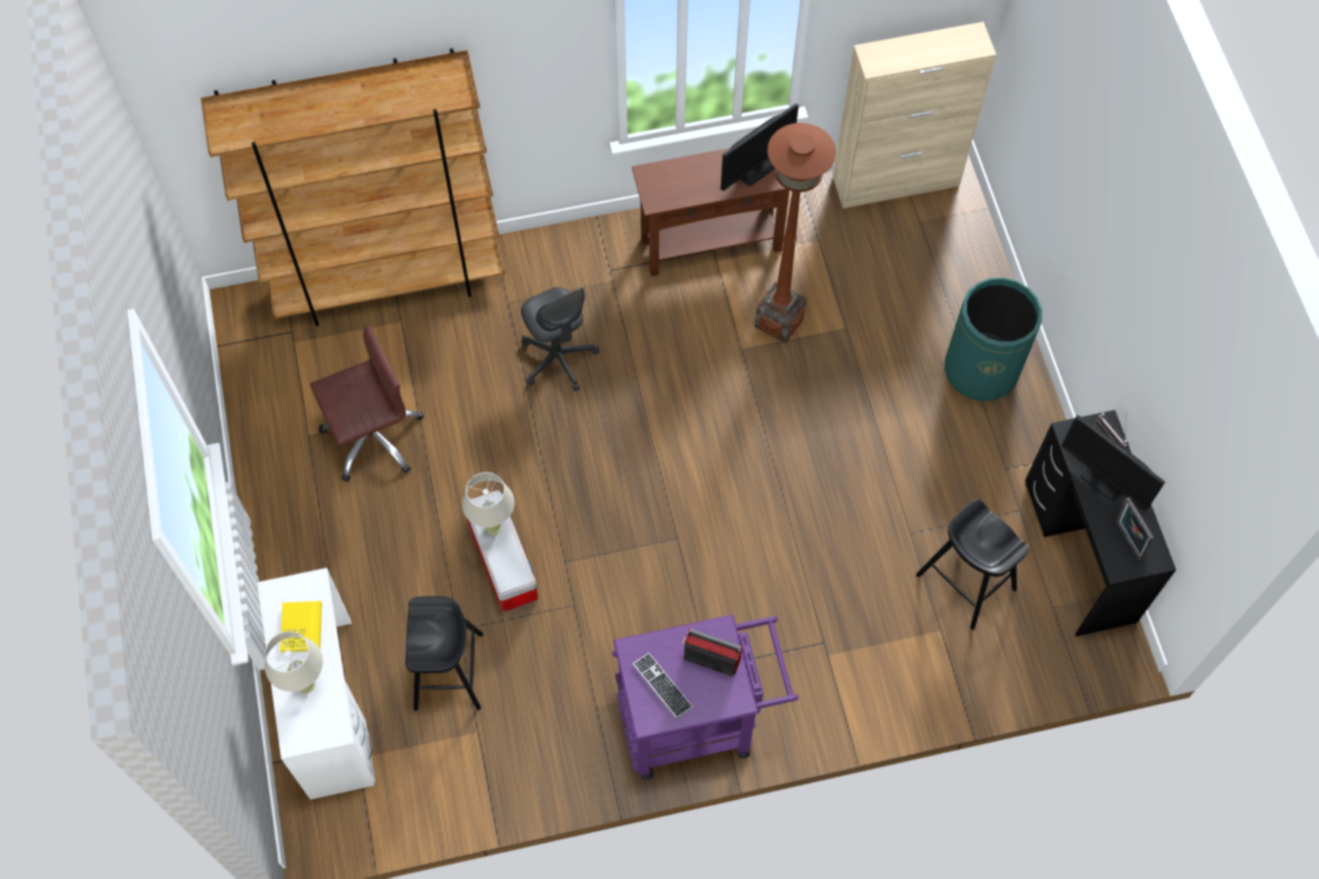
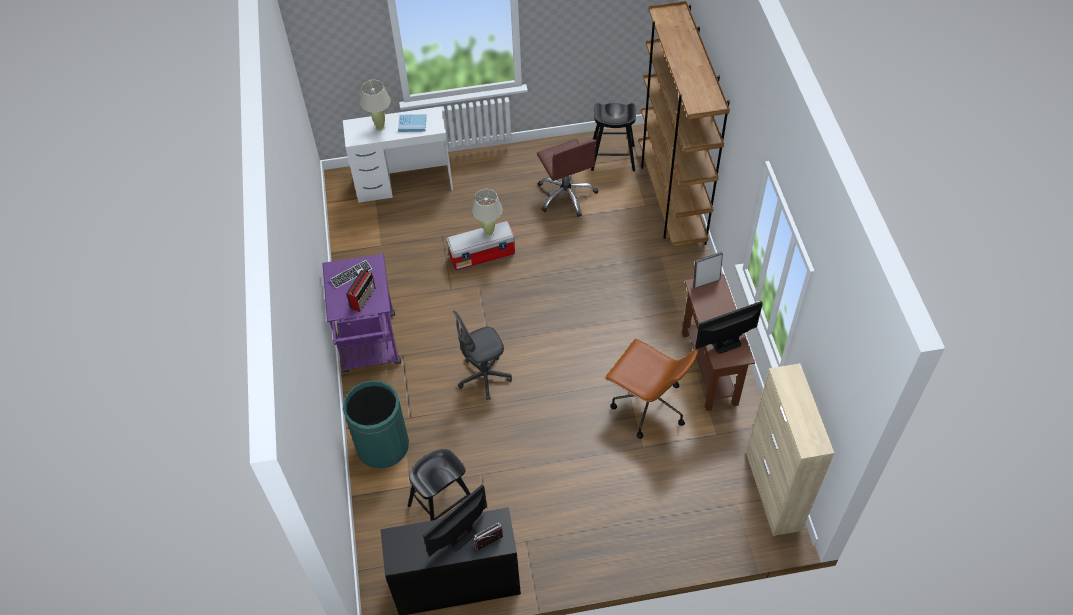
camera: 95 degrees right, 10 degrees down
yellow book [280,601,322,653] -> blue book [398,114,426,132]
black stool [405,596,483,711] -> black stool moved to [591,103,636,171]
grey office chair [521,287,599,391] -> grey office chair moved to [453,311,512,400]
monitor [721,103,799,191] -> monitor turned 105 degrees clockwise [695,301,763,354]
brown floor lamp [755,123,836,343] -> brown office chair [605,339,698,439]
green trash can [945,278,1042,401] -> green trash can moved to [343,380,409,469]
picture frame [1116,497,1154,561] -> picture frame moved to [693,252,723,289]

